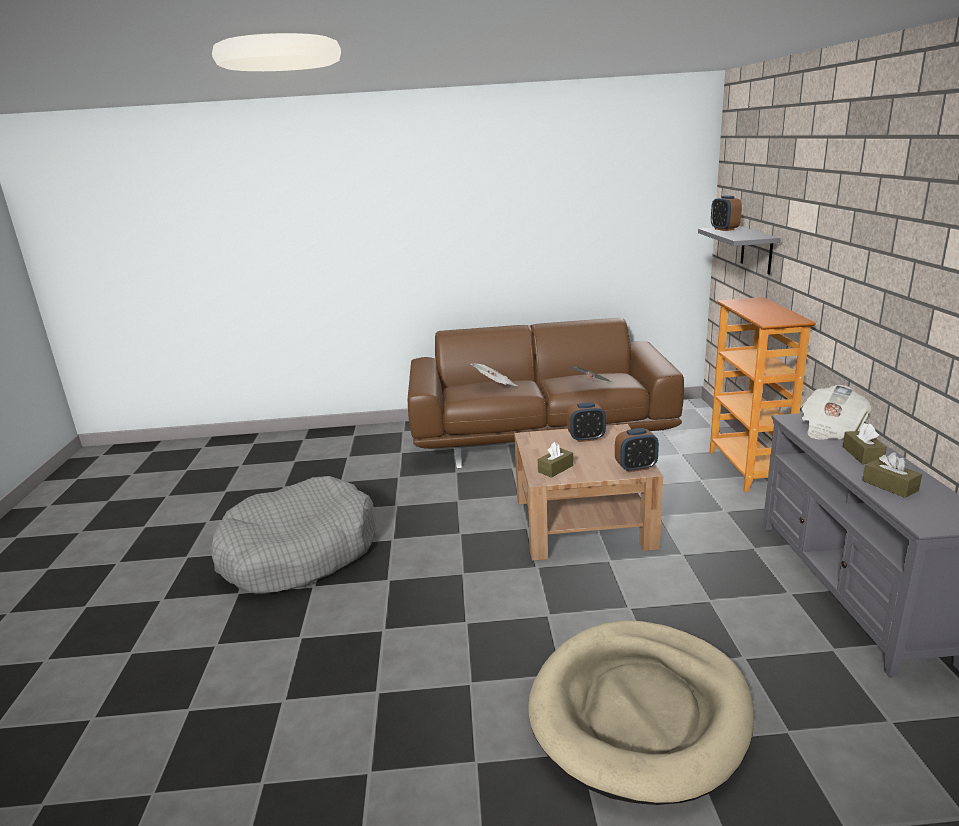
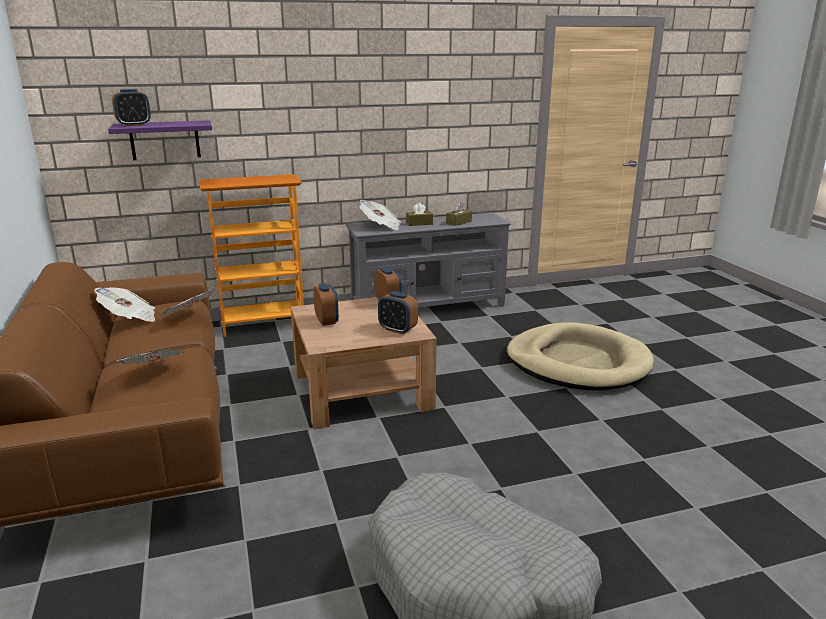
camera: 105 degrees left, 0 degrees up
brown tissue box [538,442,573,478] -> alarm clock [378,291,418,334]
grey shelf [698,226,781,275] -> purple shelf [108,120,212,160]
none -> newspaper [94,287,155,322]

